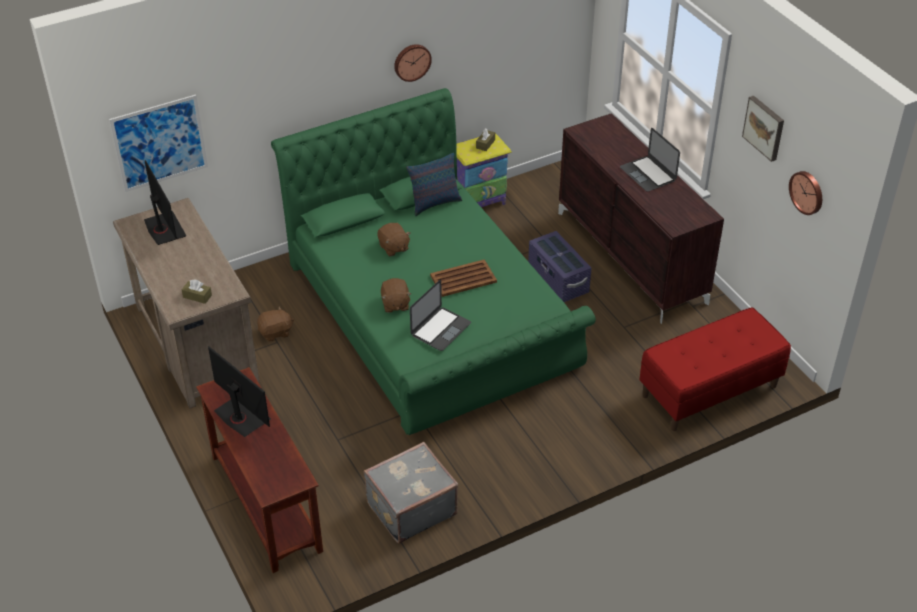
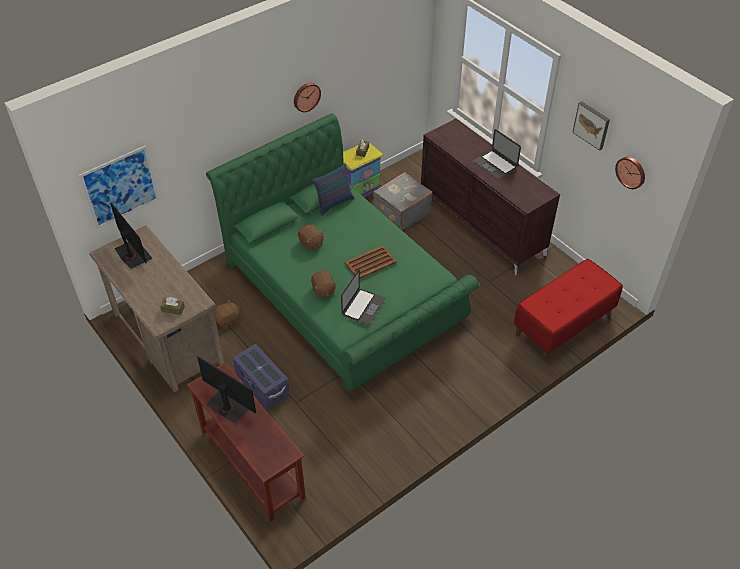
camera: 10 degrees left, 5 degrees up
grey suitcase [364,442,458,544] -> grey suitcase moved to [373,172,432,231]
purple storage box [528,231,591,302] -> purple storage box moved to [233,344,290,410]

